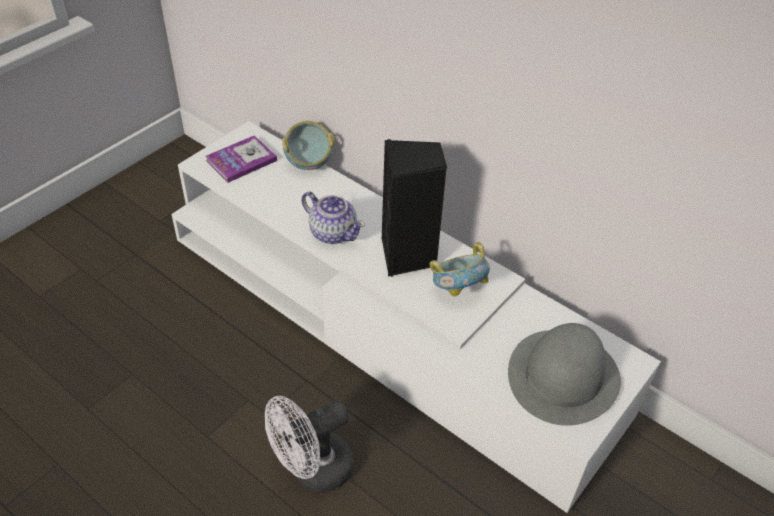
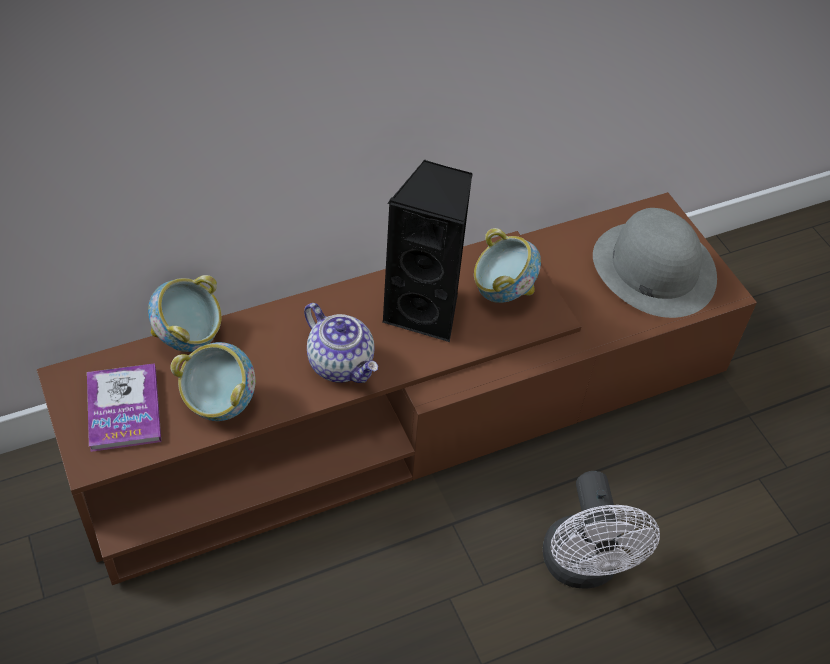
camera: 65 degrees left, 5 degrees up
white tv stand [171,121,661,513] -> brown tv stand [37,192,757,585]
teapot [301,192,365,244] -> teapot turned 75 degrees clockwise [304,303,378,383]
none -> bowl [170,342,256,421]

